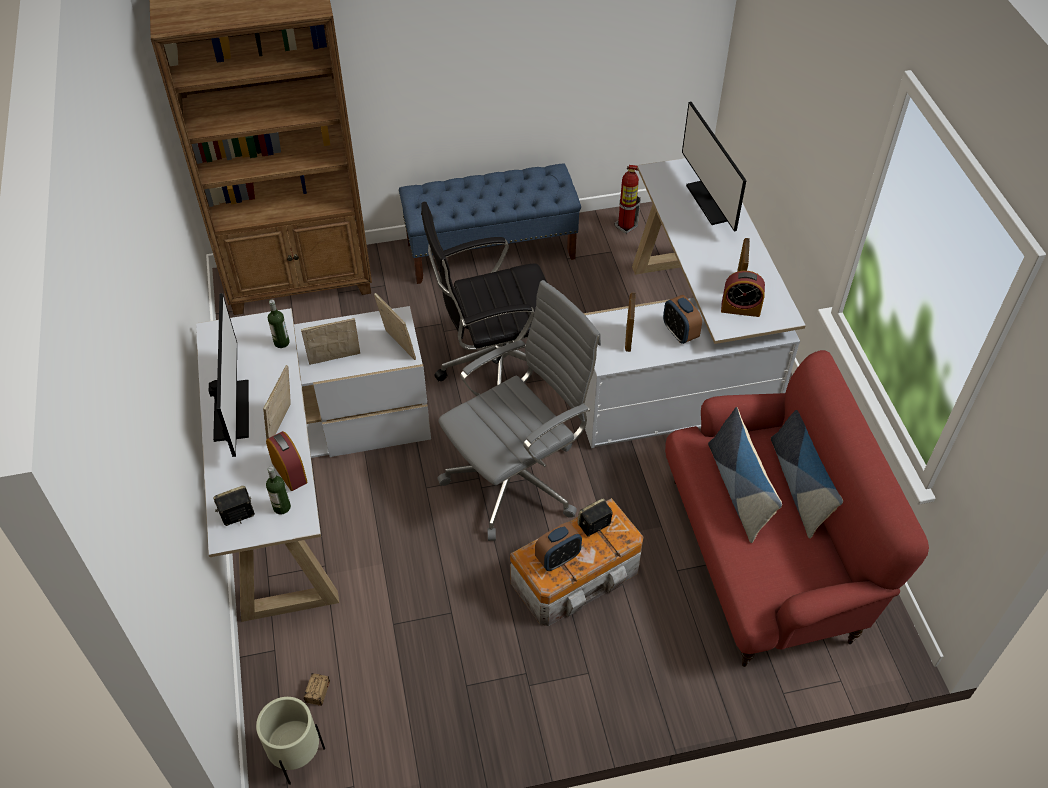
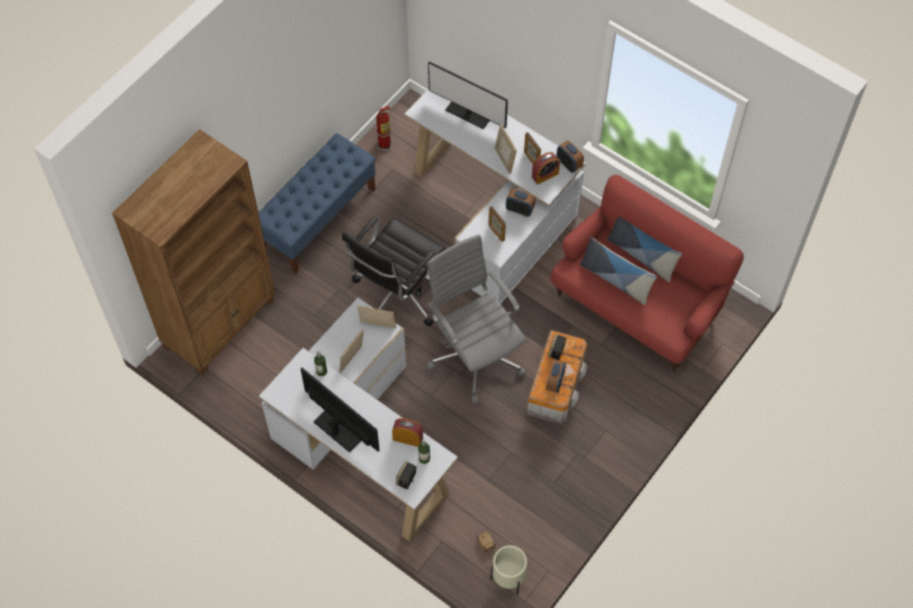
camera: 40 degrees left, 10 degrees up
picture frame [263,365,291,439] -> picture frame moved to [495,124,517,174]
grey office chair [437,280,601,541] -> grey office chair turned 45 degrees counterclockwise [426,234,526,404]
none -> alarm clock [557,140,584,173]

